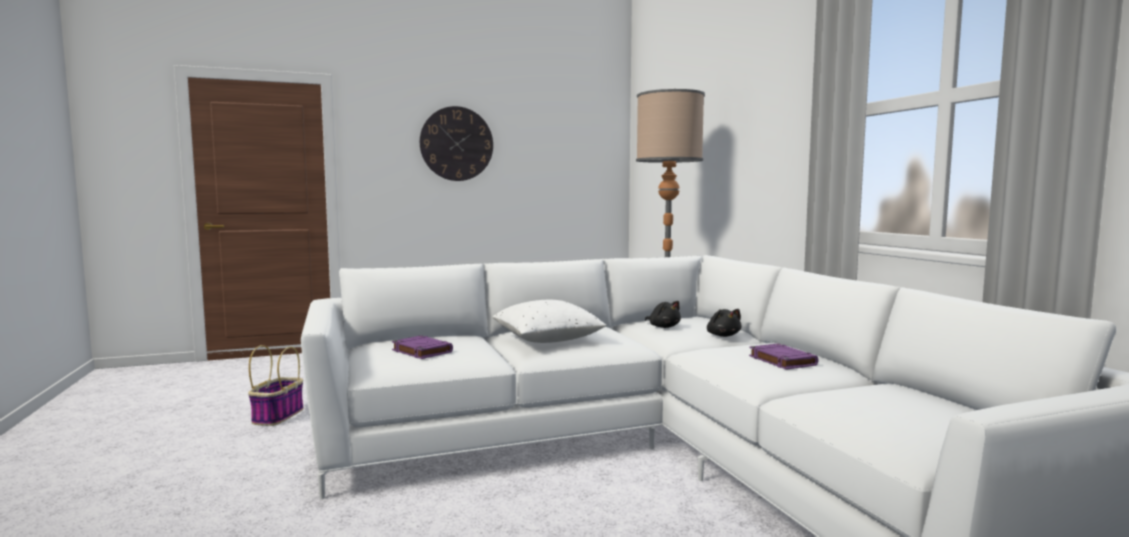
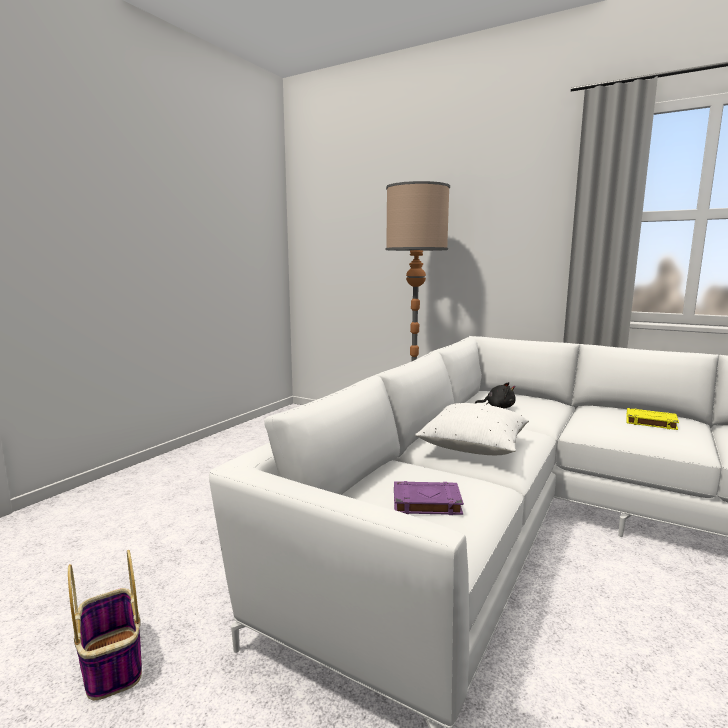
camera: 40 degrees left, 5 degrees up
wall clock [420,106,493,181] -> none
black plush toy [707,309,742,337] -> none
purple book [749,343,819,370] -> yellow book [626,408,679,430]

